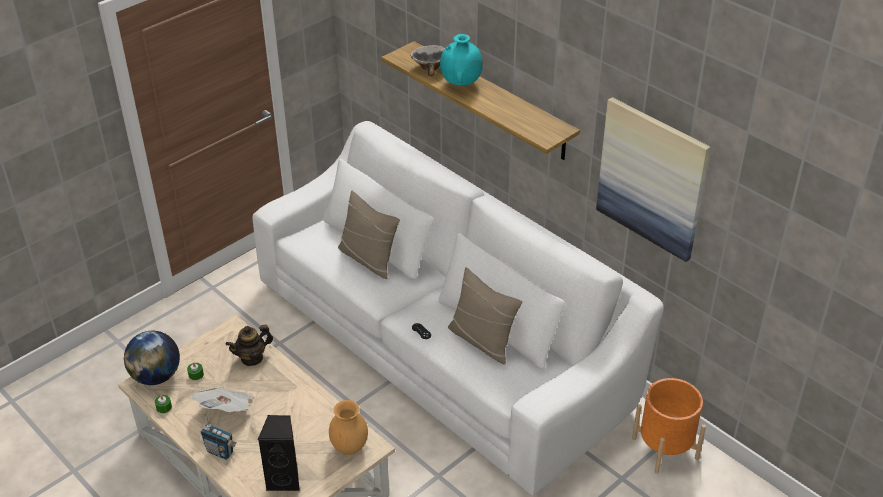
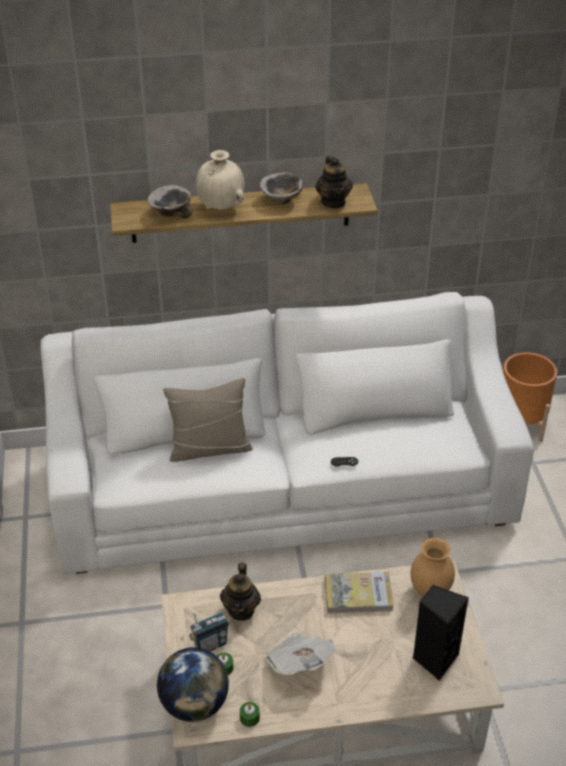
camera: 55 degrees left, 0 degrees up
radio [201,414,236,460] -> radio moved to [189,612,230,651]
turquoise vase [440,34,483,85] -> beige vase [196,150,245,210]
beige pillow [448,267,522,365] -> none
picture [596,97,711,262] -> none
none -> bowl [260,172,303,205]
none -> teapot [315,156,353,208]
none -> book [325,572,394,614]

